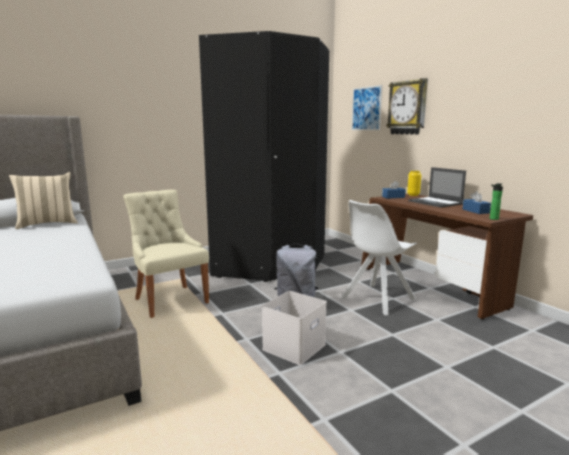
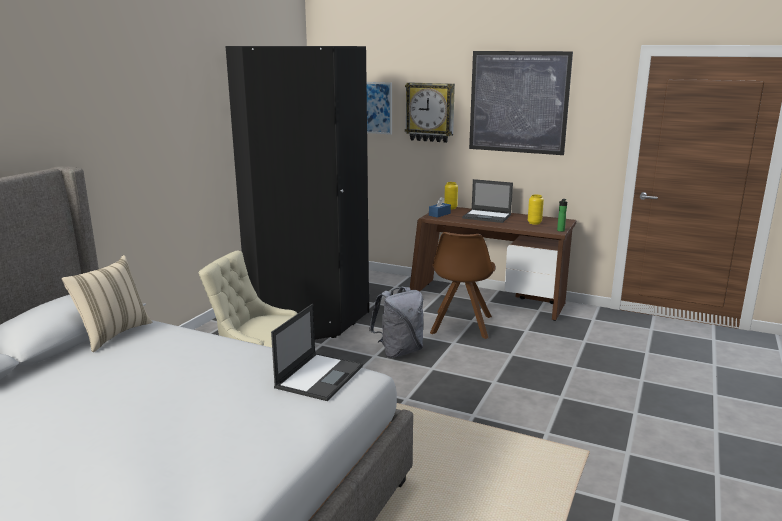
camera: 35 degrees left, 5 degrees up
white storage box [262,291,327,365] -> none
white chair [341,200,417,315] -> brown chair [430,232,495,339]
blue tissue box [463,191,491,214] -> yellow vase [528,194,544,225]
none -> laptop [271,304,363,401]
none -> picture [469,51,573,155]

